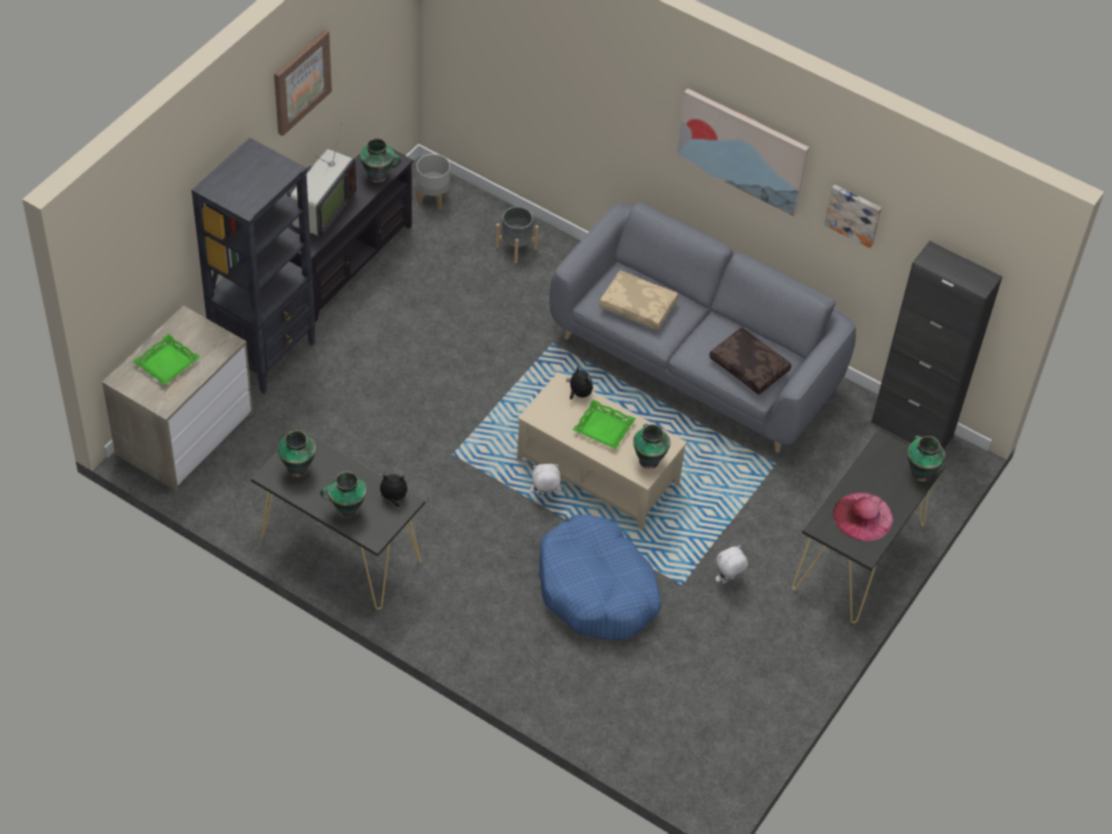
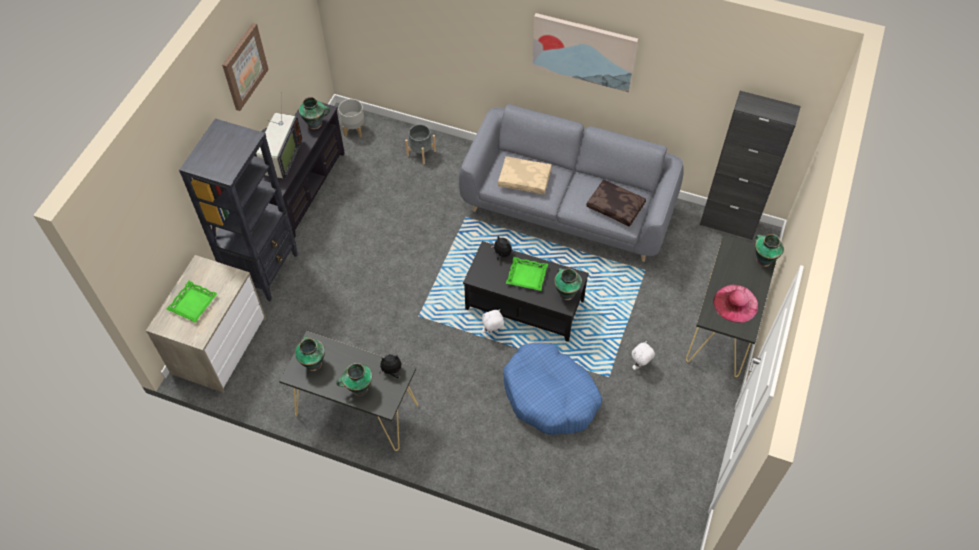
camera: 10 degrees left, 5 degrees up
beige coffee table [517,372,687,530] -> black coffee table [463,241,589,342]
picture [824,185,882,248] -> none

